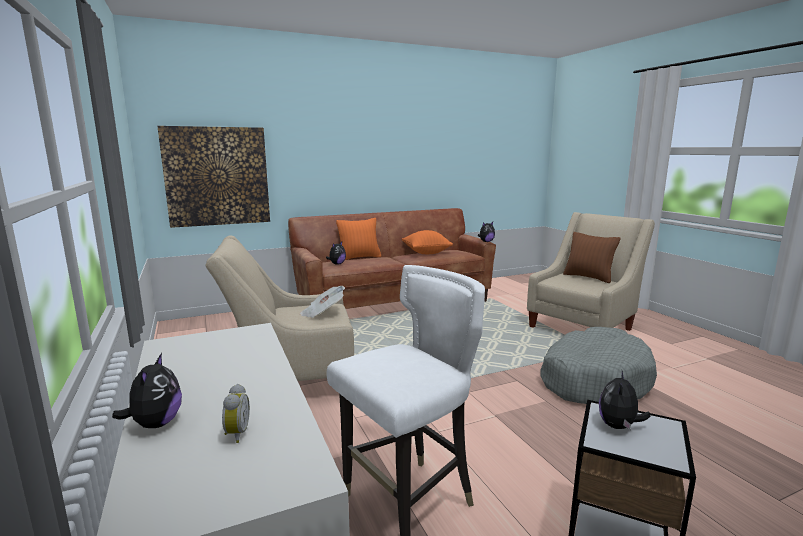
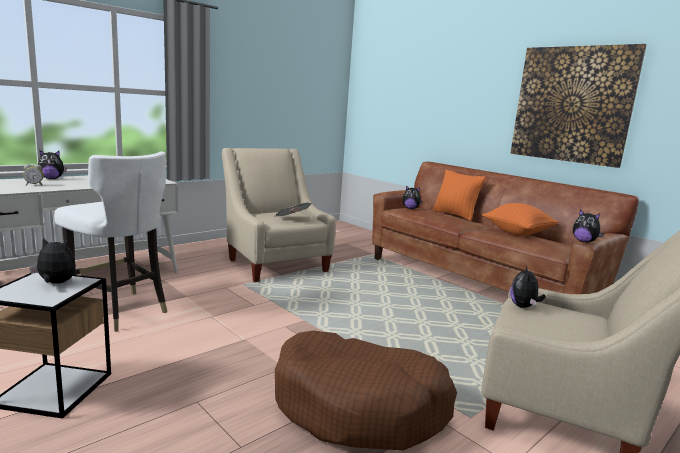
camera: 70 degrees right, 0 degrees up
picture [157,126,270,228] -> picture moved to [510,44,647,168]
grey dog bed [540,327,657,404] -> brown dog bed [275,330,457,450]
brown pillow [563,232,621,283] -> none
none -> plush toy [510,266,546,308]

